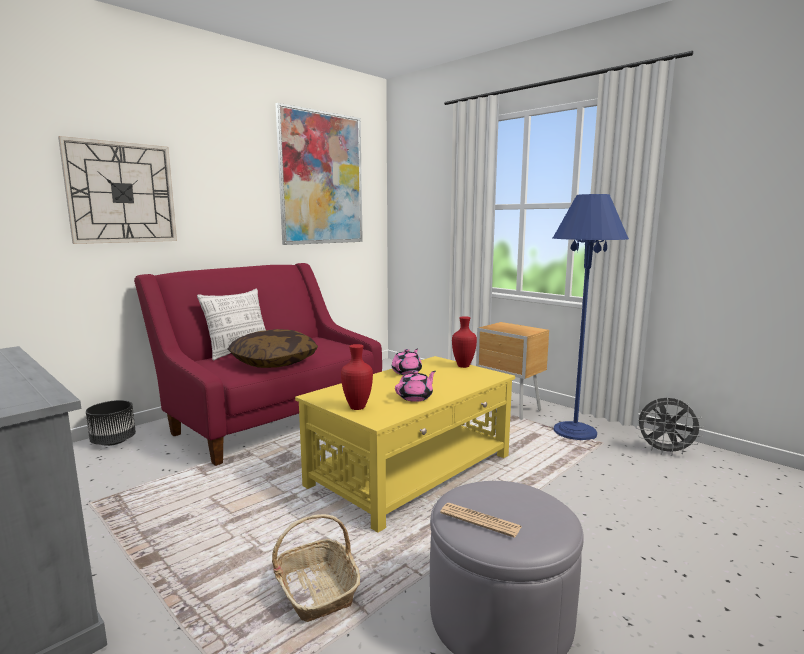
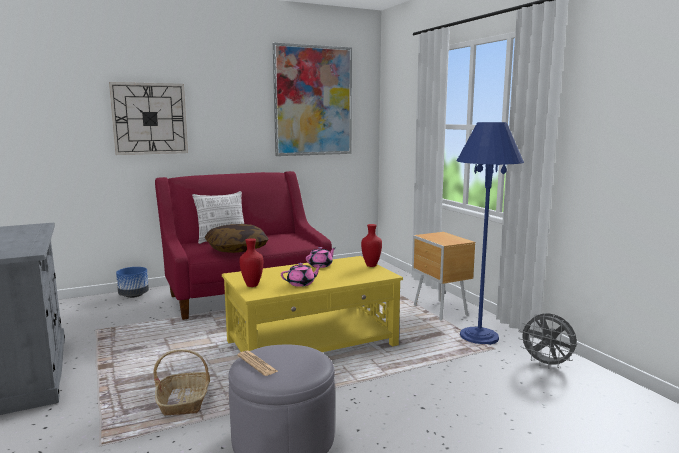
camera: 20 degrees right, 0 degrees up
black planter [86,400,136,446] -> blue planter [116,267,149,298]

